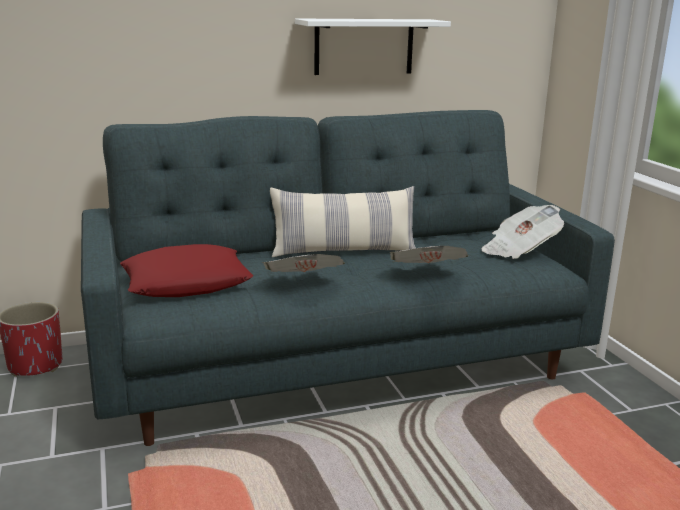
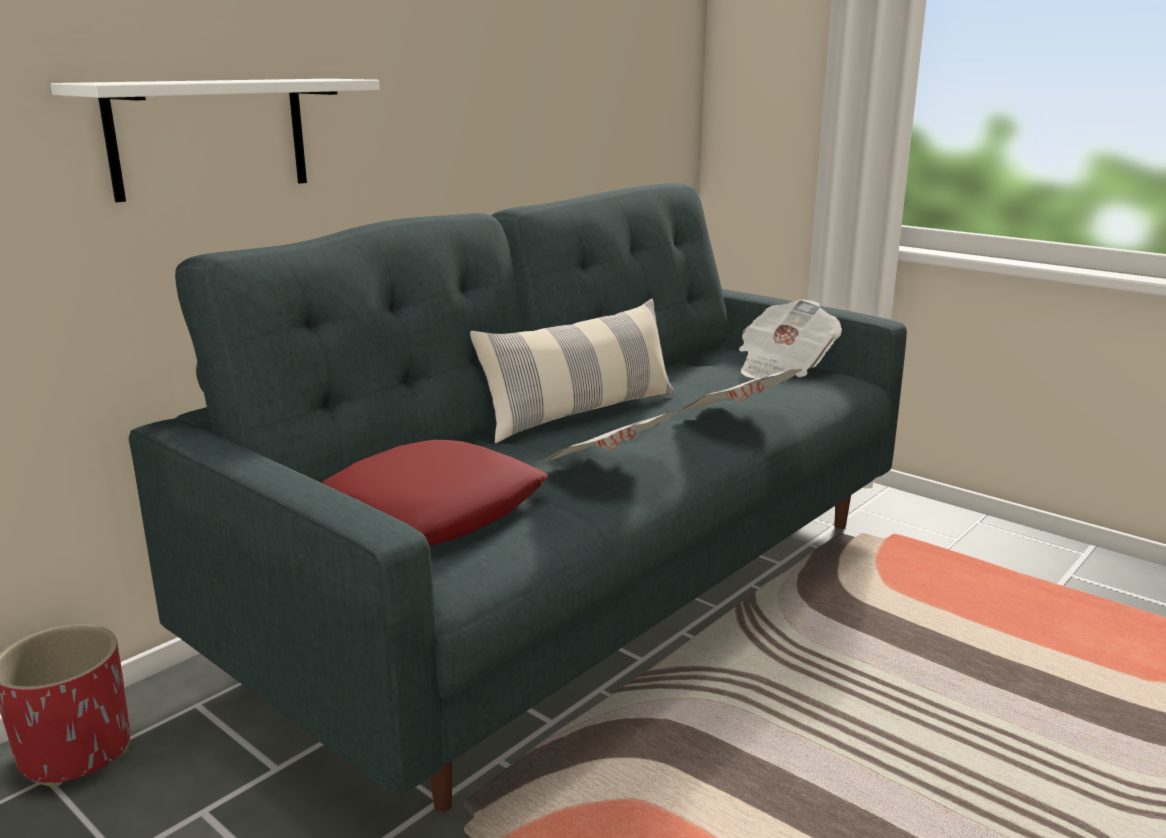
camera: 30 degrees left, 0 degrees up
white shelf [295,18,451,75] -> white shelf moved to [50,79,380,202]

